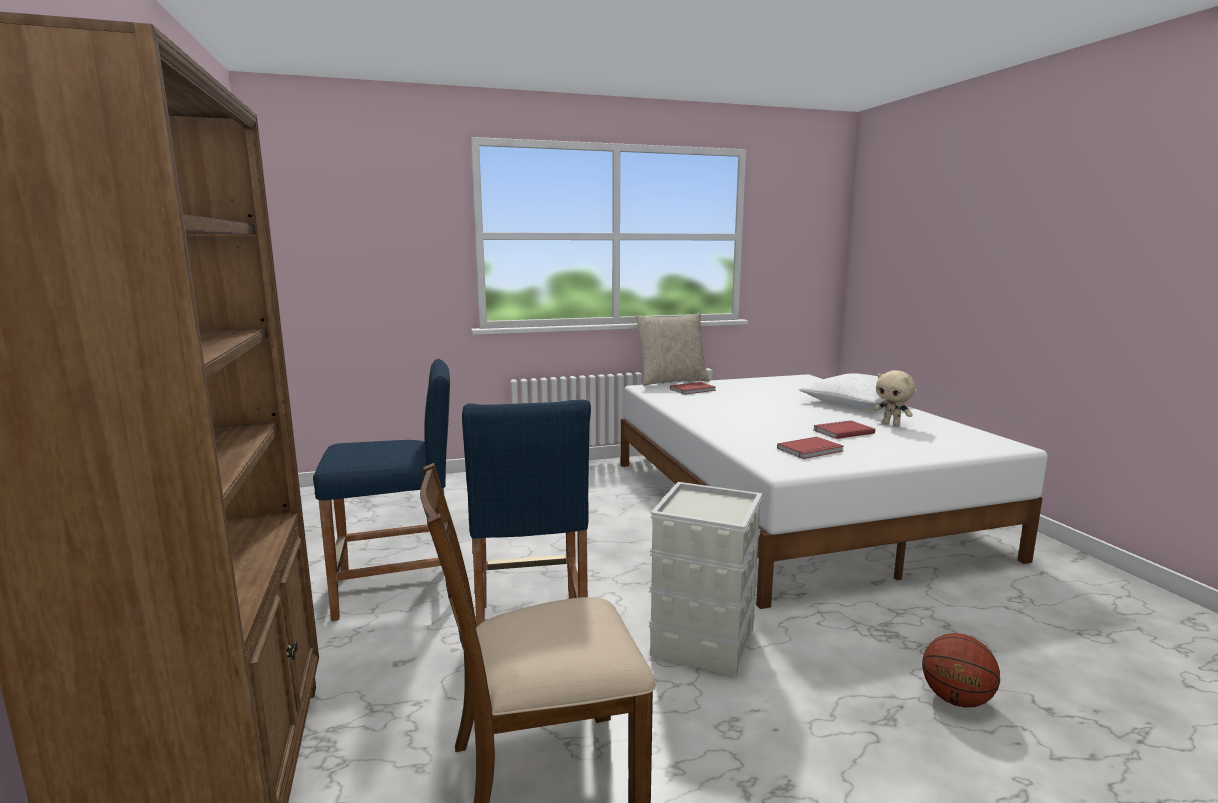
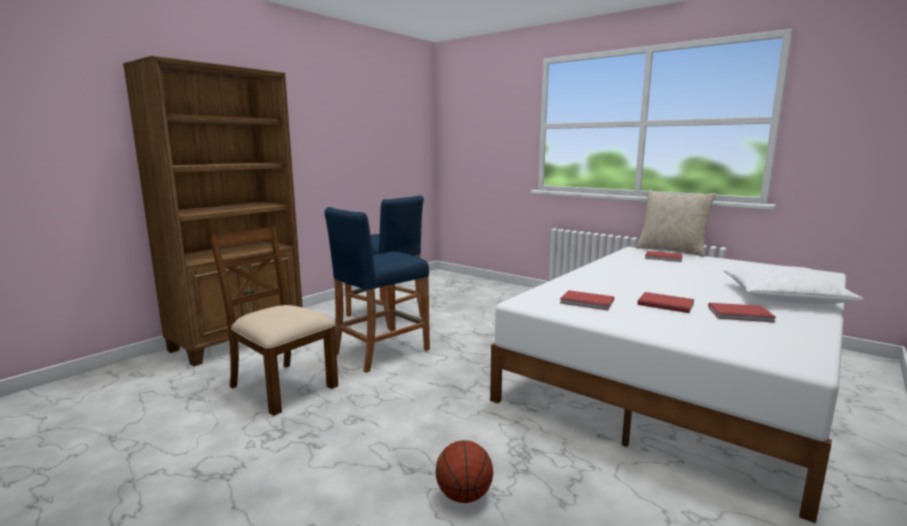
camera: 55 degrees right, 0 degrees up
grey storage box [649,482,763,677] -> none
beige plush toy [874,370,915,426] -> red book [708,303,776,322]

